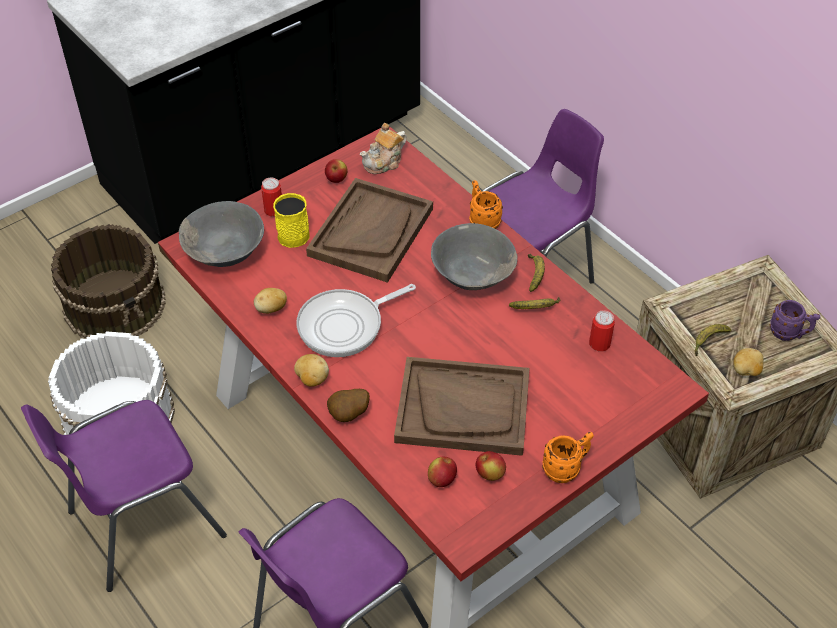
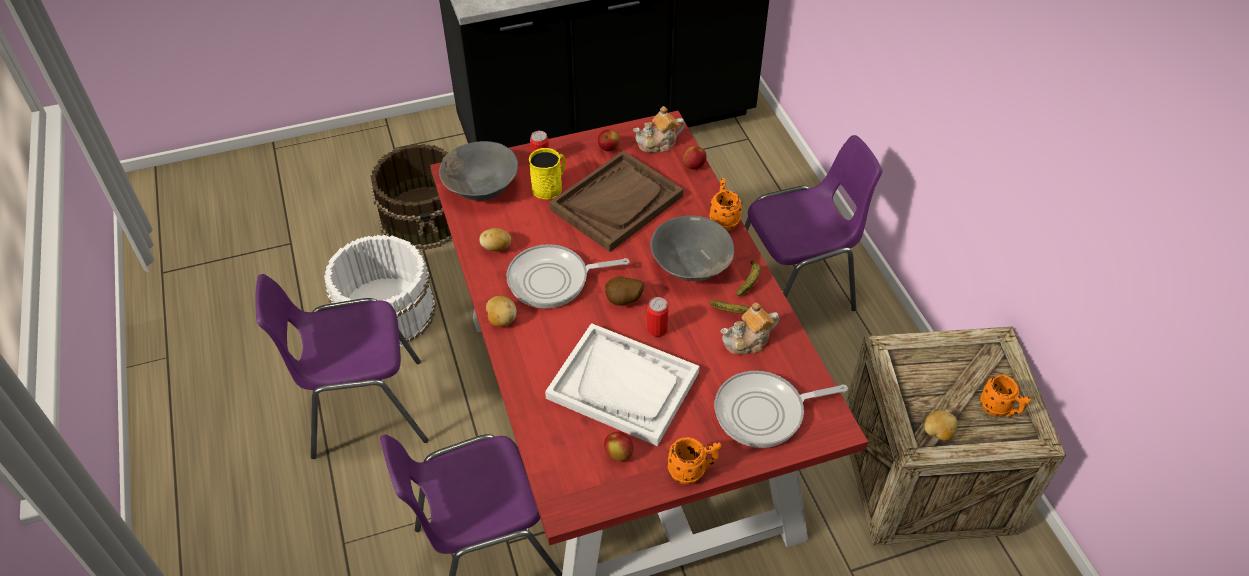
camera: 20 degrees right, 0 degrees up
potato [327,389,370,422] -> potato moved to [605,276,644,306]
brown tray [394,357,529,456] -> white tray [545,323,699,446]
apple [428,457,457,487] -> apple moved to [683,146,707,170]
can [589,310,615,351] -> can moved to [647,297,669,337]
banana [695,324,732,356] -> none
purple mug [770,300,820,341] -> orange mug [980,375,1031,418]
none -> frying pan [715,371,848,448]
none -> teapot [720,302,779,355]

